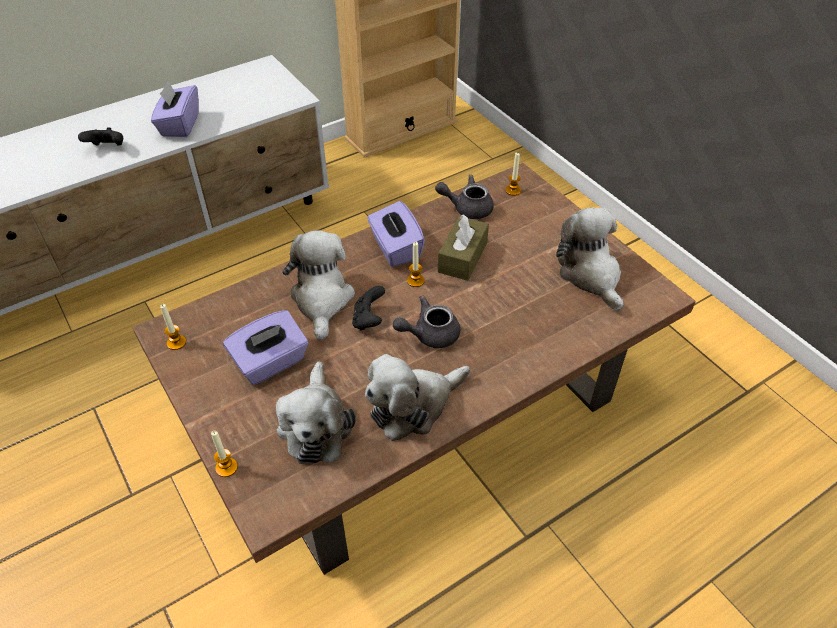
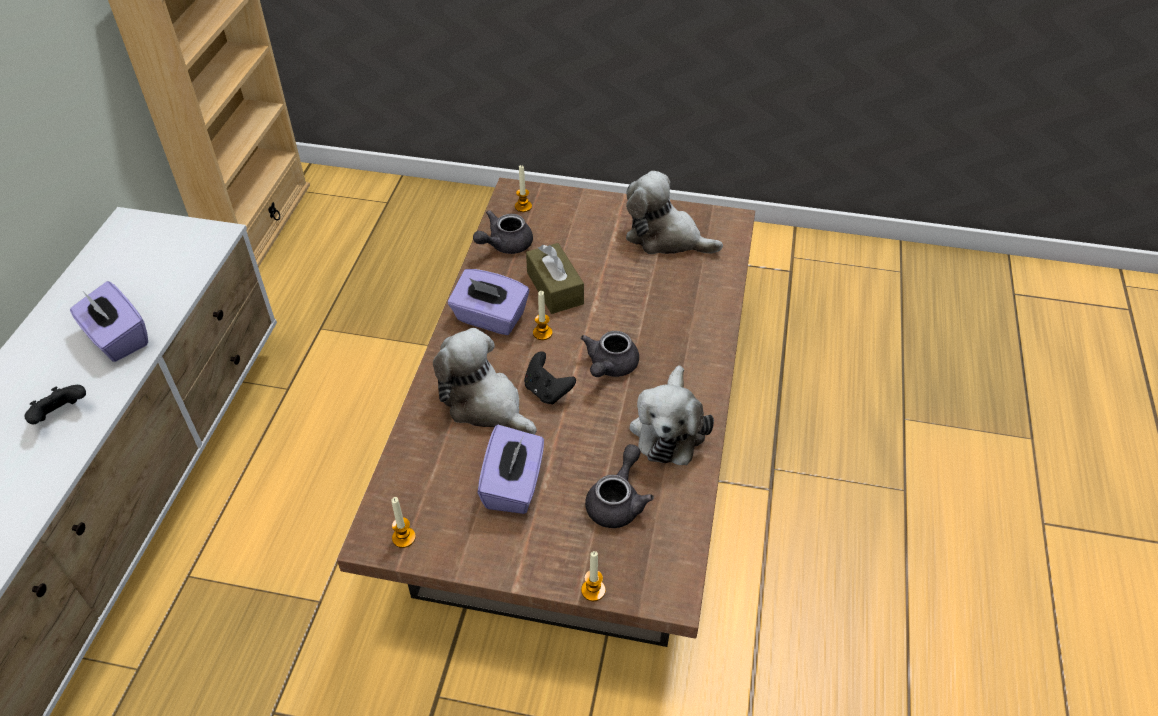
camera: 45 degrees left, 0 degrees up
plush toy [276,361,356,464] -> grey teapot [585,444,654,528]

